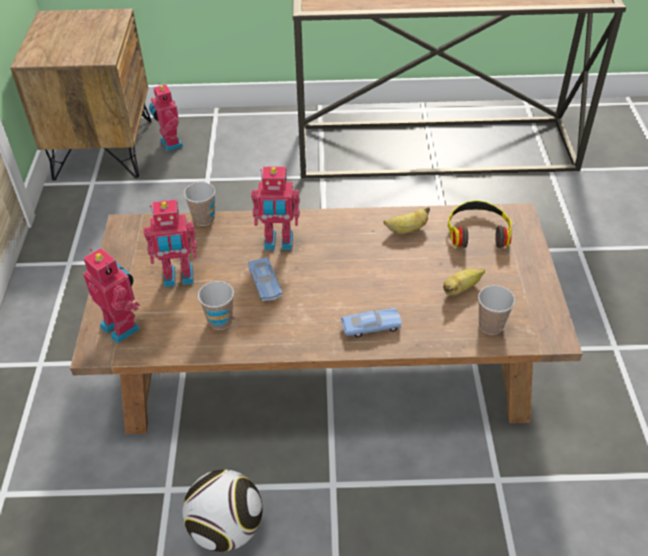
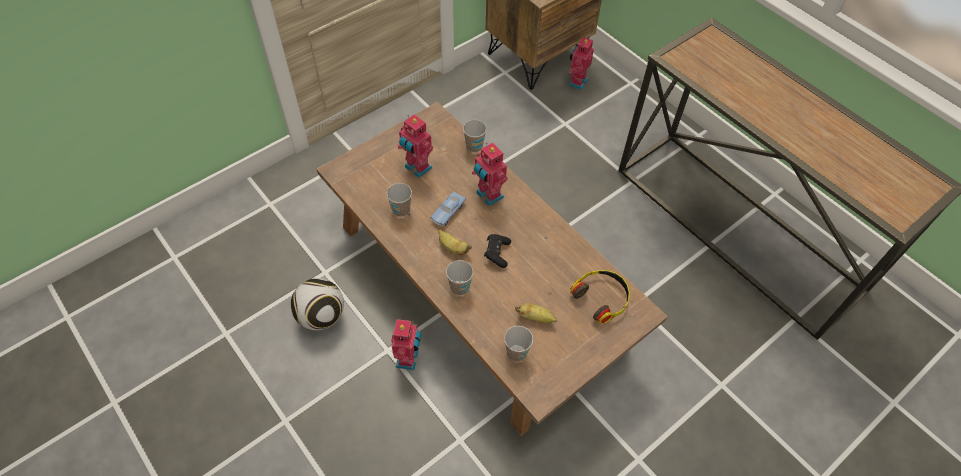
camera: 50 degrees right, 10 degrees up
toy robot [83,248,140,344] -> toy robot moved to [391,318,421,370]
blue toy car [341,308,402,338] -> cup [446,260,473,295]
banana [383,207,430,233] -> banana moved to [439,230,472,255]
none -> black game controller [484,234,511,268]

